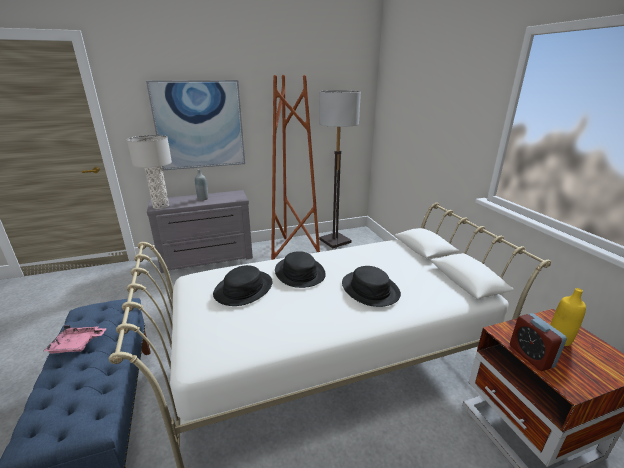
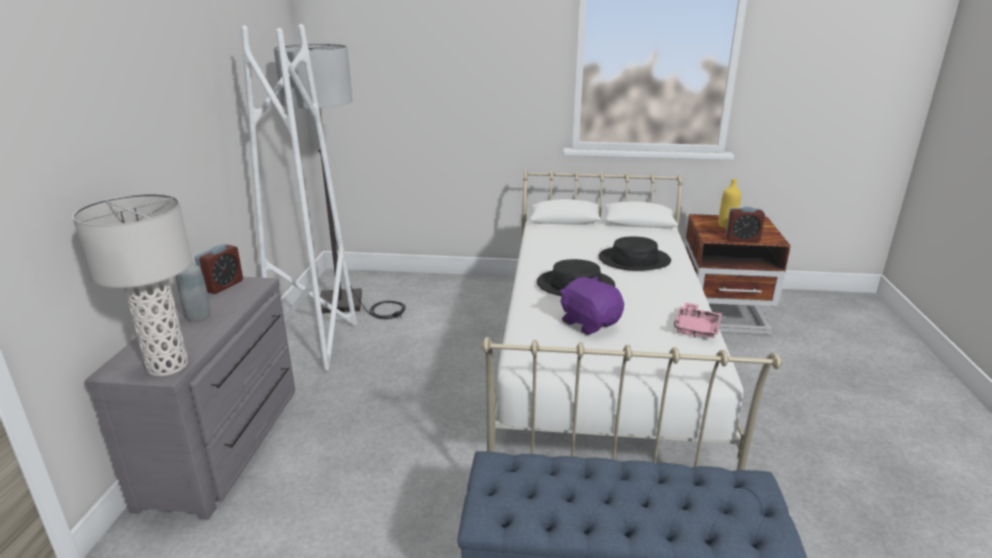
camera: 65 degrees left, 0 degrees up
pink tray [44,325,107,354] -> pink tray moved to [674,302,722,338]
picture [146,80,245,170] -> none
black hat [213,265,273,306] -> purple plush toy [560,276,624,335]
brown clothes rack [271,75,320,260] -> white clothes rack [241,24,357,371]
none -> alarm clock [195,244,243,294]

